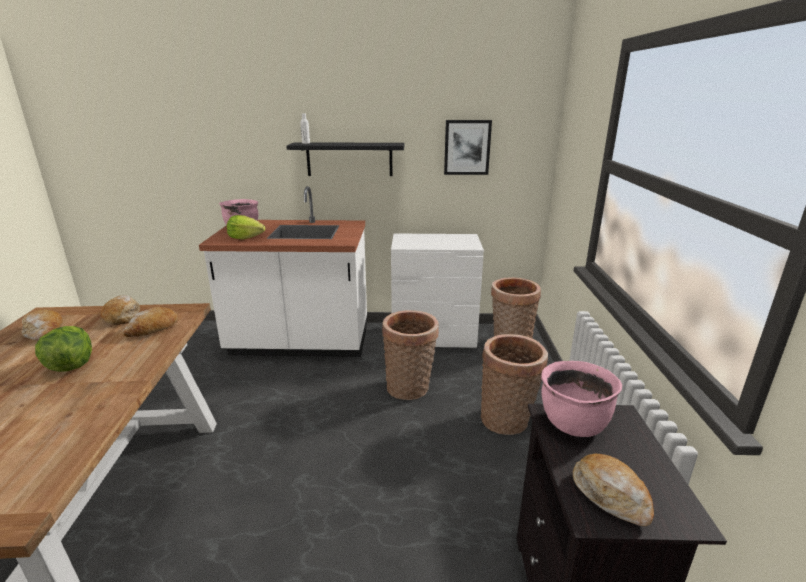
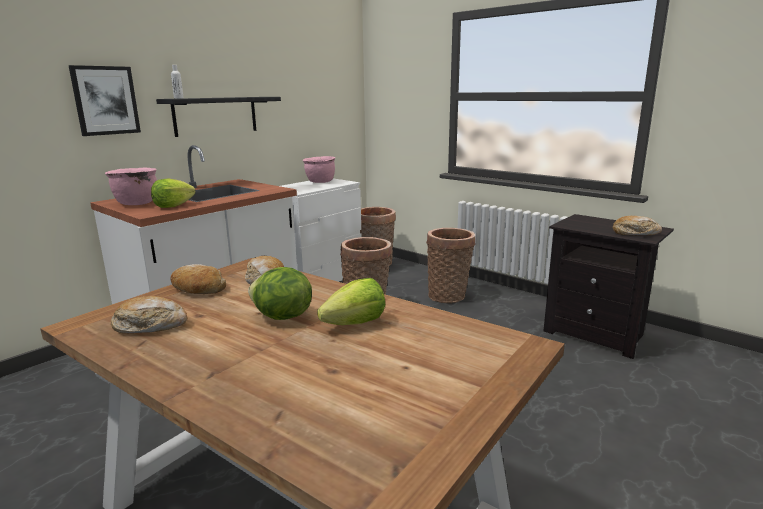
camera: 50 degrees left, 5 degrees down
picture [444,120,492,175] -> picture moved to [68,65,141,136]
pink cooking pot [541,361,622,437] -> pink cooking pot moved to [303,156,335,183]
none -> lettuce [317,278,385,325]

